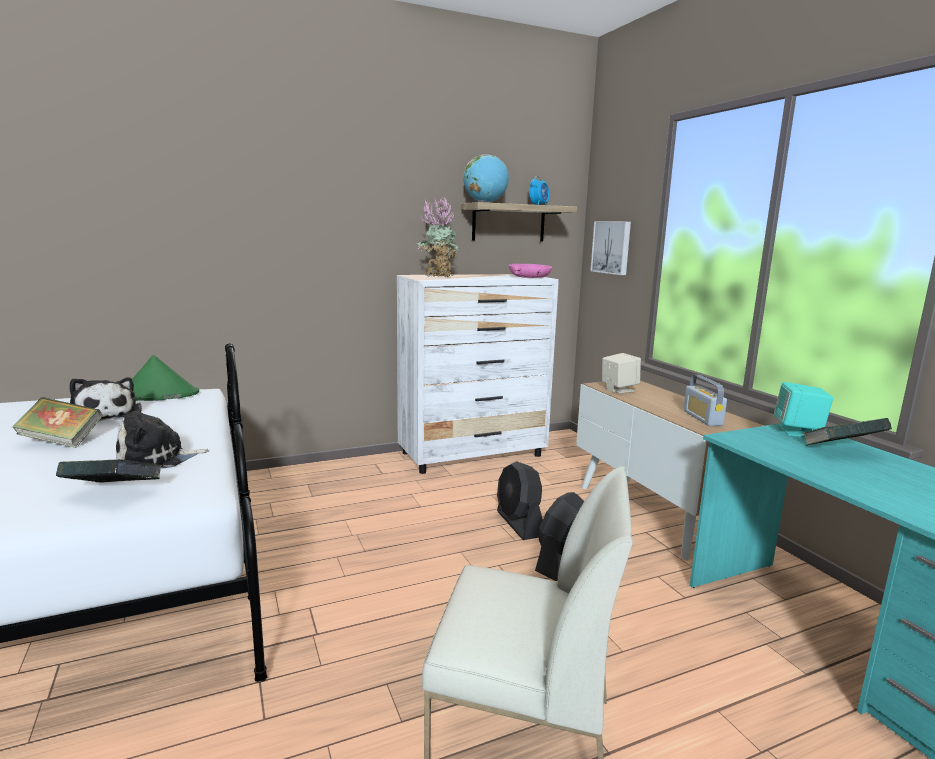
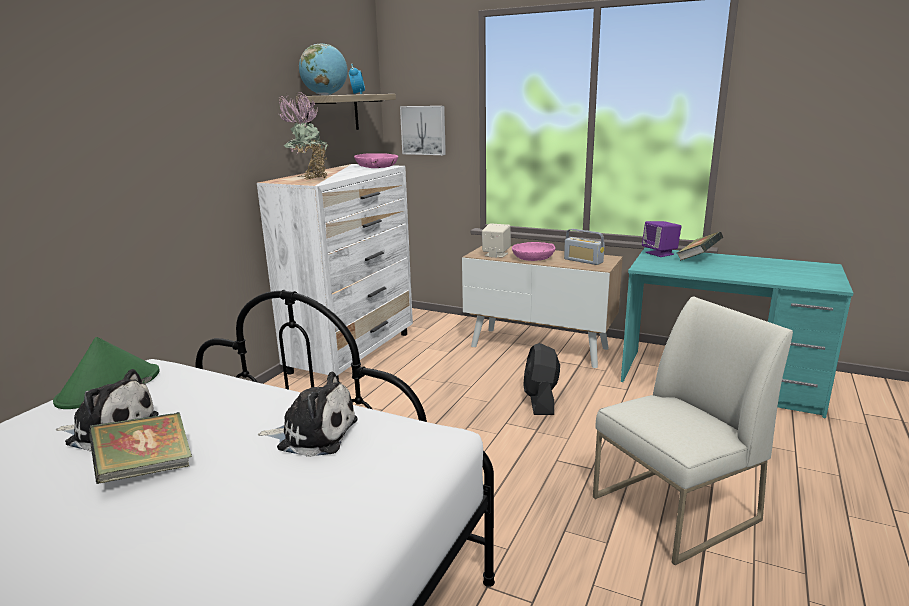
camera: 40 degrees left, 5 degrees up
book [56,459,162,483] -> none
plush toy [116,403,210,469] -> plush toy turned 105 degrees counterclockwise [257,372,358,457]
black fan [497,461,543,540] -> none
turquoise speaker [774,382,833,437] -> purple speaker [642,221,681,257]
none -> pink bowl [512,242,555,261]

